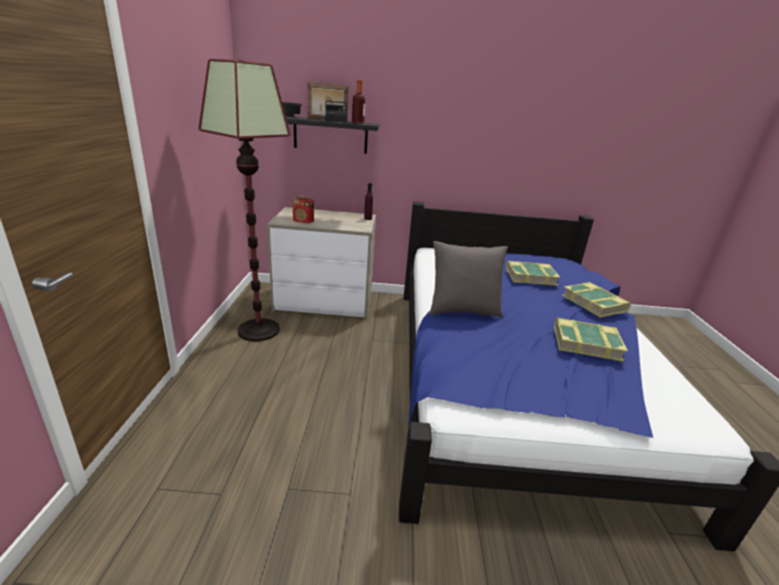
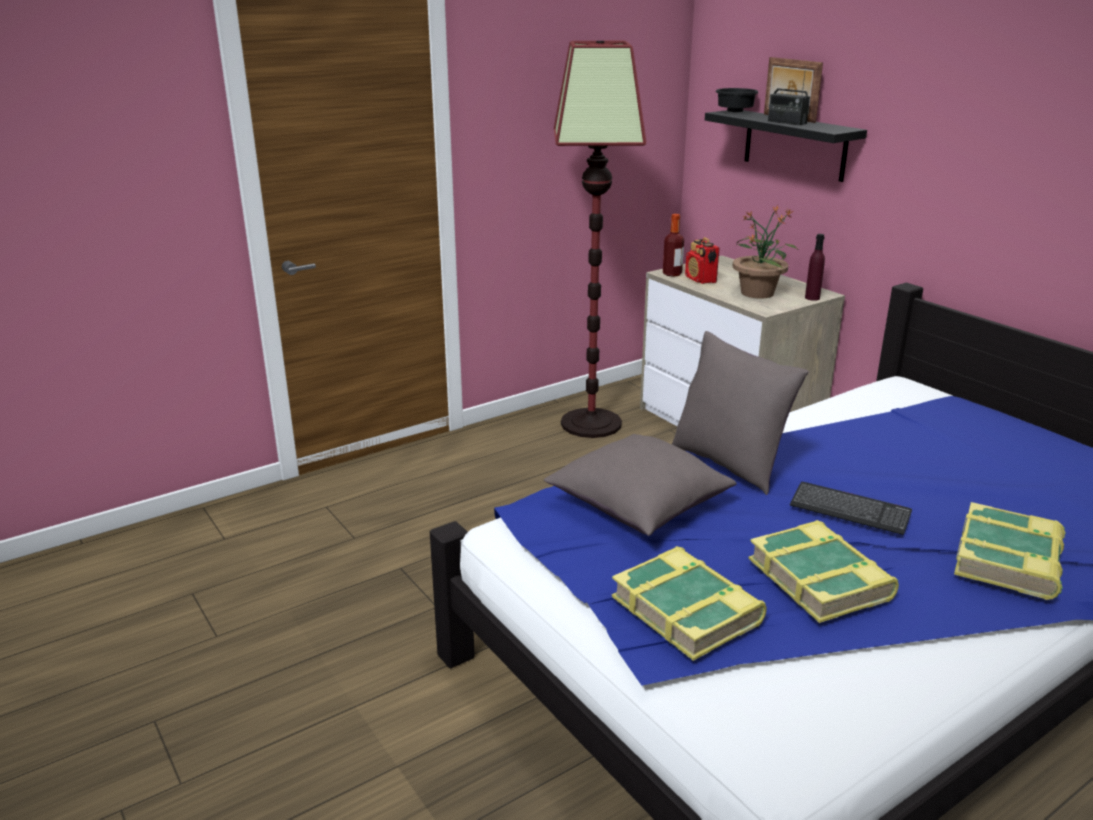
camera: 55 degrees right, 0 degrees up
bottle [352,80,365,124] -> bottle moved to [663,214,684,277]
book [506,261,560,286] -> book moved to [611,546,767,661]
none -> grey pillow [544,434,737,536]
none -> potted plant [733,205,798,299]
none -> keyboard [790,482,912,535]

